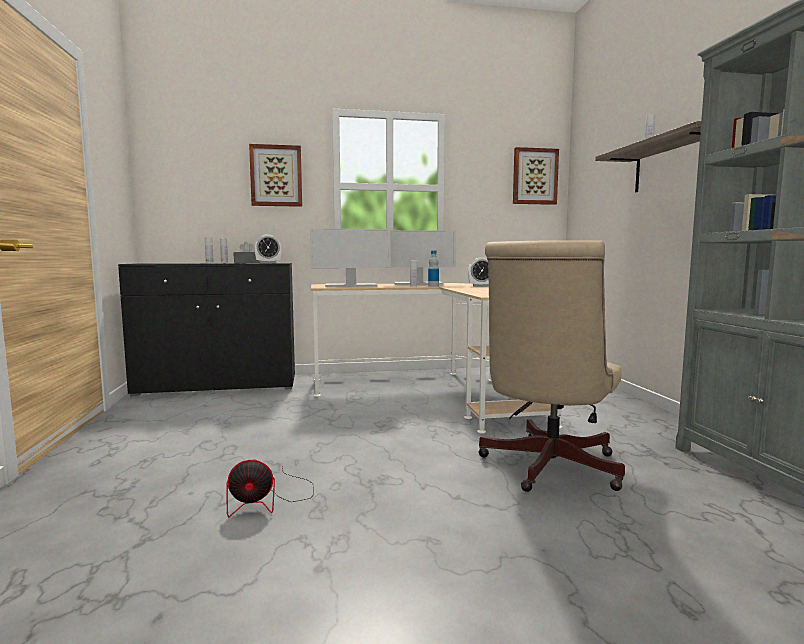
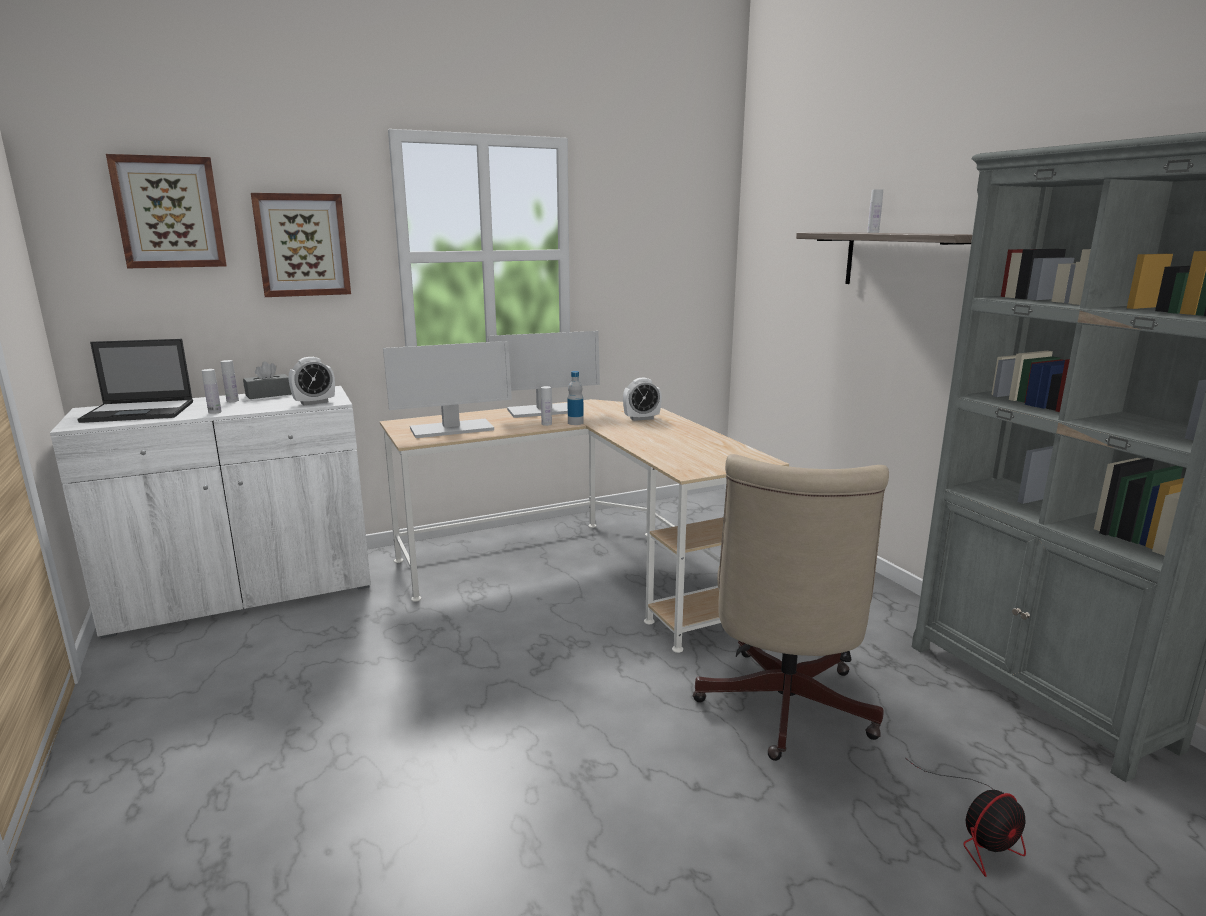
camera: 15 degrees left, 10 degrees up
black cabinet [118,263,295,396] -> white cabinet [50,386,371,638]
fan [226,460,314,517] -> fan moved to [905,758,1026,877]
picture [513,147,559,205] -> picture moved to [106,154,227,268]
none -> laptop [77,339,193,423]

